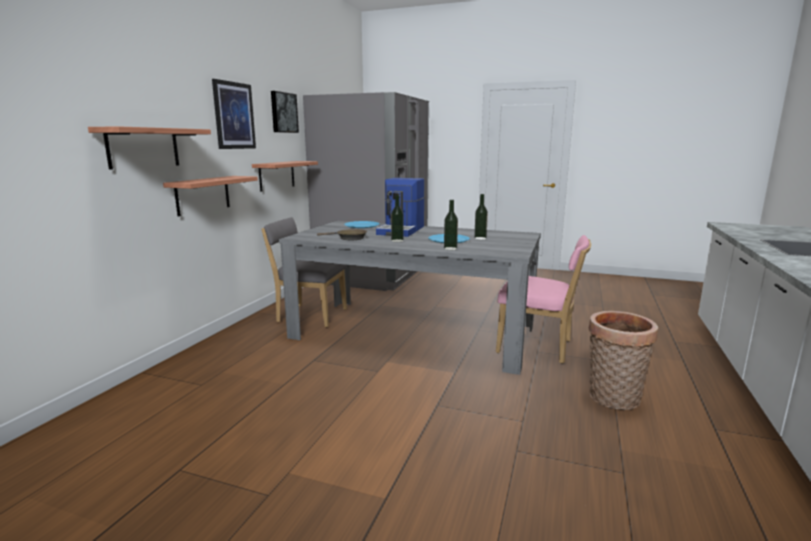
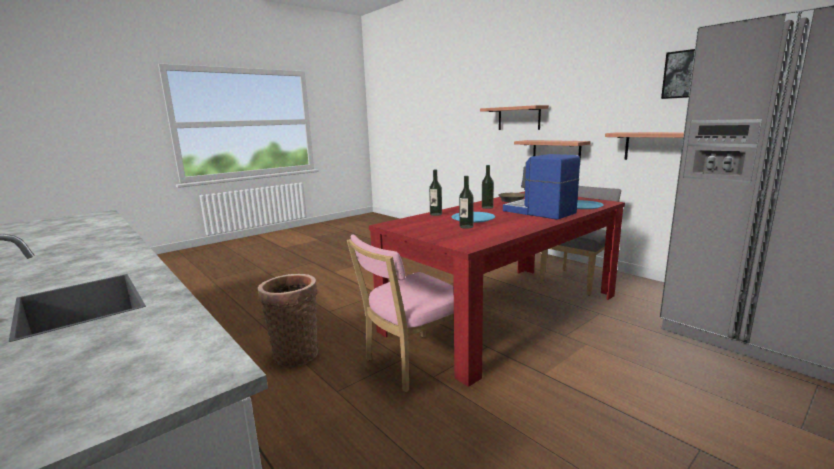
camera: 120 degrees right, 0 degrees up
picture [212,79,256,149] -> none
grey dining table [279,221,541,375] -> red dining table [369,191,625,387]

